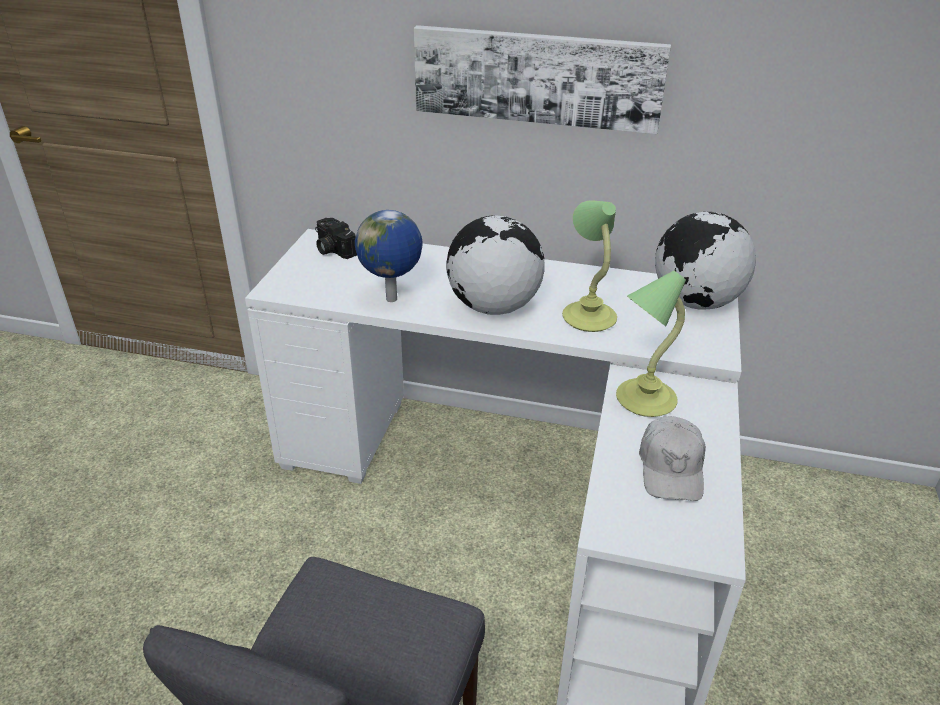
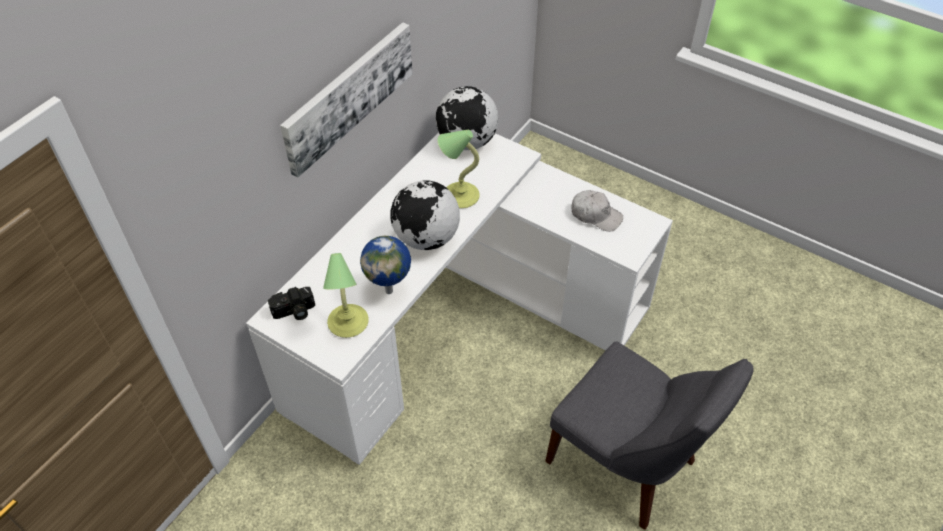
camera: 70 degrees left, 15 degrees up
table lamp [616,270,686,417] -> table lamp moved to [323,253,369,338]

